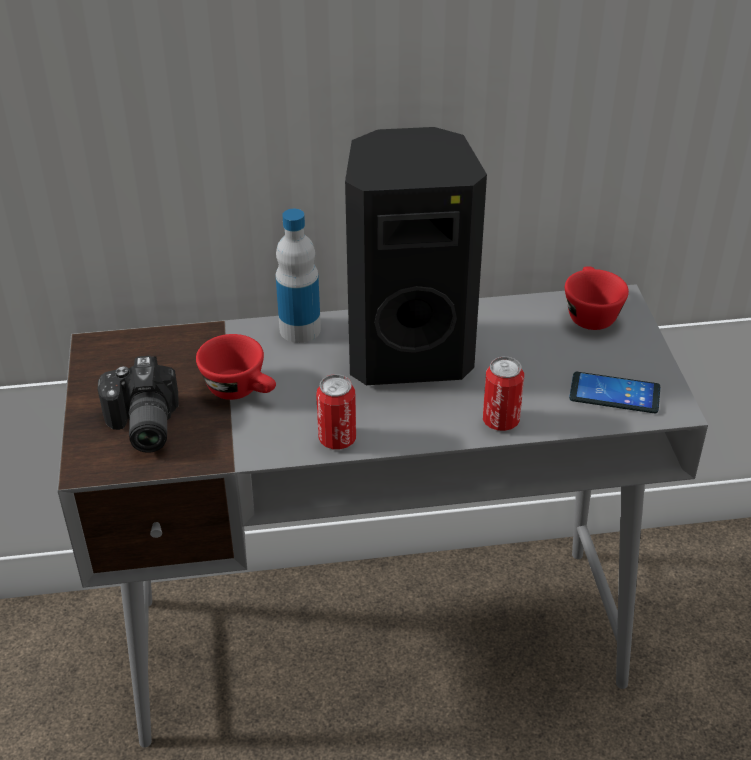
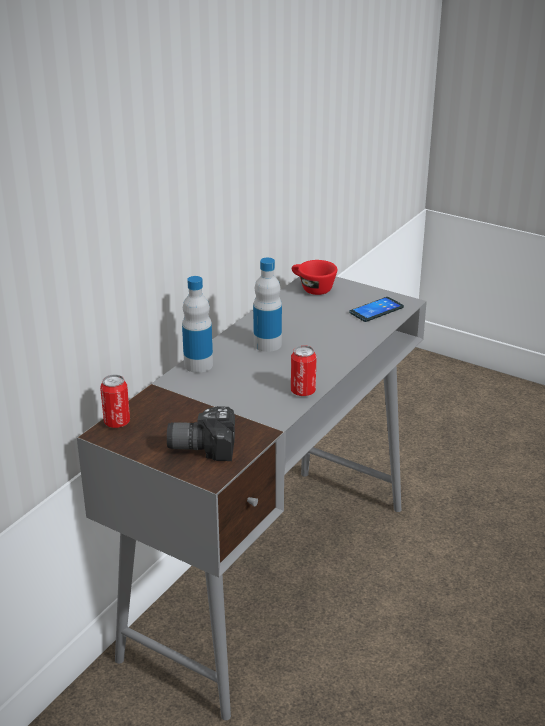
camera: 50 degrees left, 10 degrees down
camera [98,356,179,453] -> camera turned 150 degrees clockwise [167,406,235,461]
red cup [196,334,276,400] -> none
black speaker [345,127,487,385] -> bottle [253,258,282,352]
can [483,357,524,431] -> can moved to [100,375,130,428]

